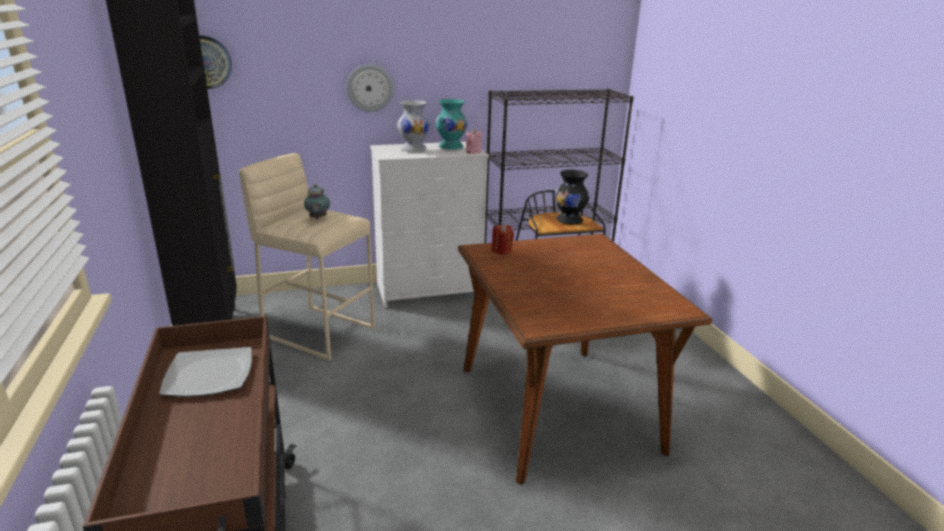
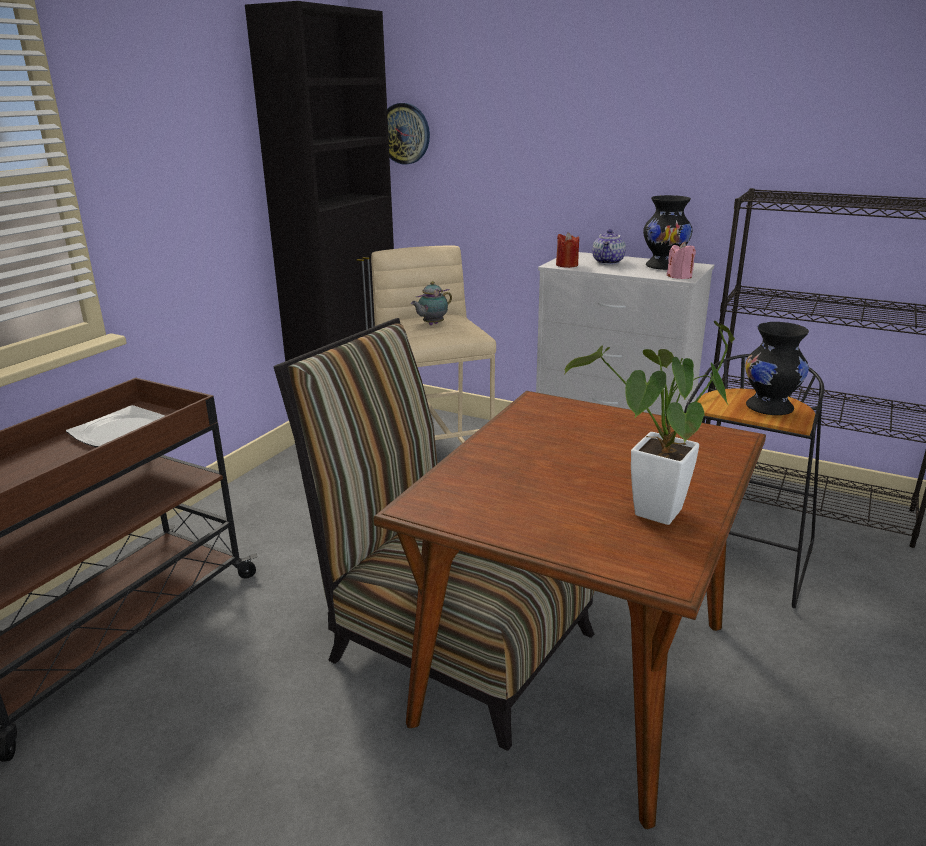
camera: 45 degrees right, 0 degrees up
wall clock [347,64,394,112] -> none
white vase [397,100,430,152] -> teapot [592,229,626,265]
turquoise vase [435,99,468,149] -> black vase [643,195,692,270]
red candle [491,224,514,255] -> red candle moved to [556,232,579,268]
none -> chair [274,318,595,751]
none -> potted plant [565,321,735,525]

